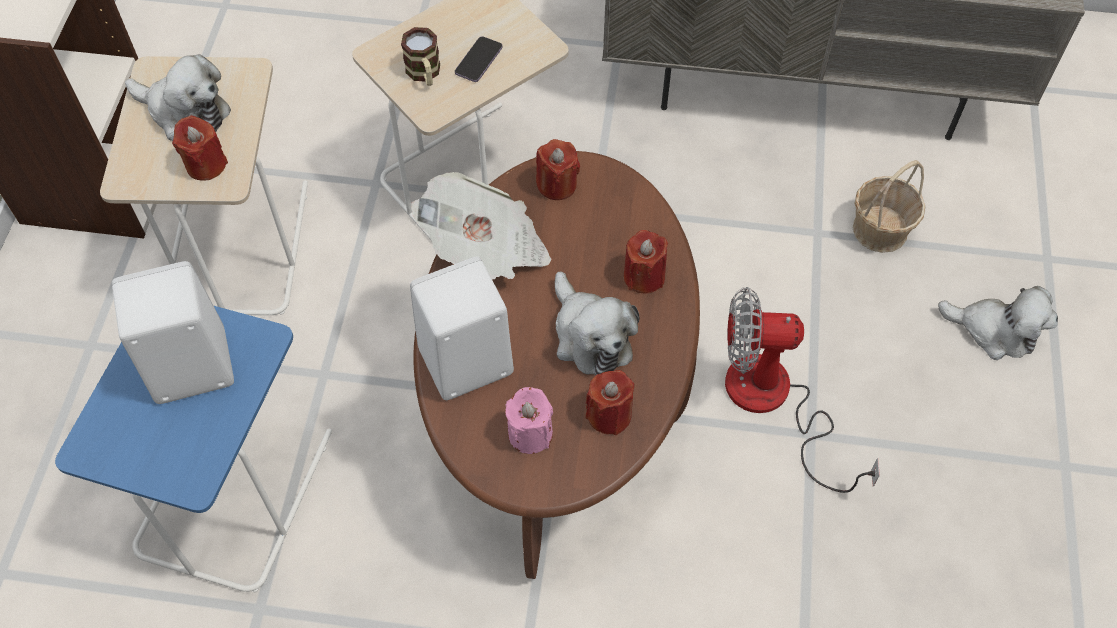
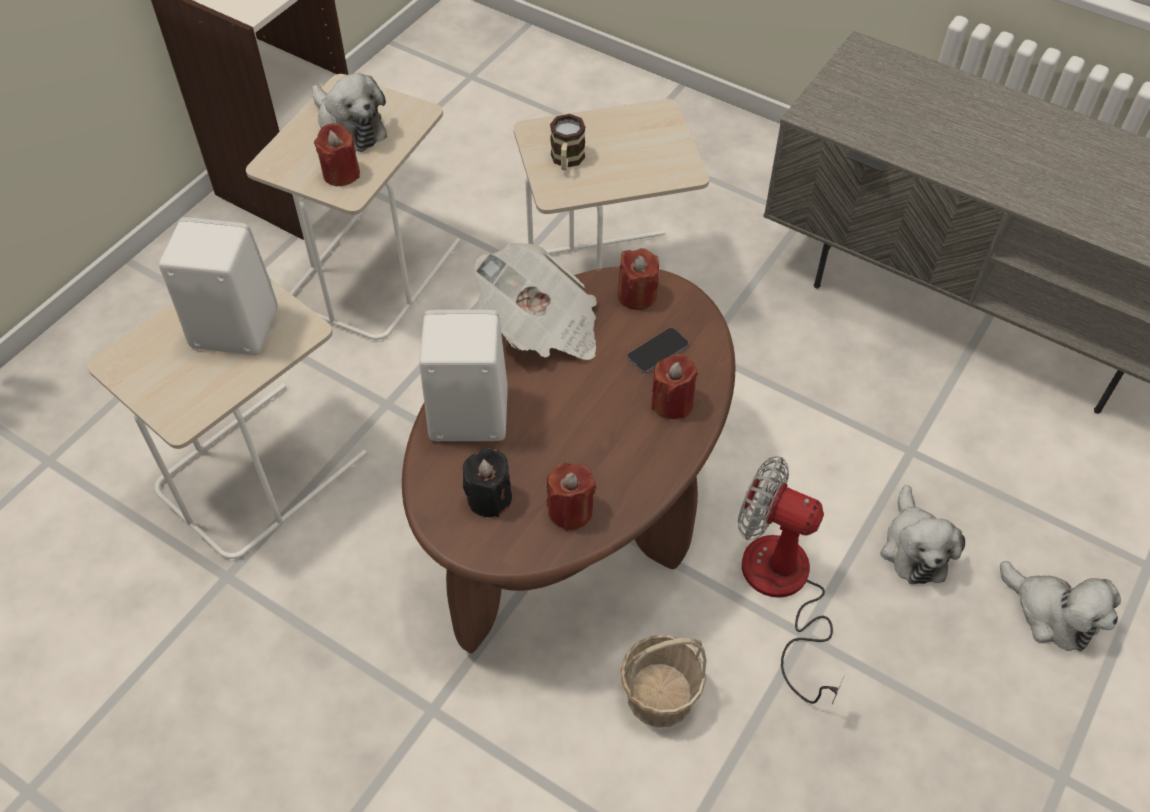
camera: 25 degrees right, 5 degrees down
blue side table [55,306,332,592] -> beige side table [87,278,367,561]
phone [455,36,502,82] -> phone moved to [627,328,689,373]
pink candle [505,387,553,454] -> black candle [462,447,512,517]
plush toy [555,271,640,375] -> plush toy moved to [881,485,965,584]
basket [853,160,925,253] -> basket moved to [620,635,707,728]

